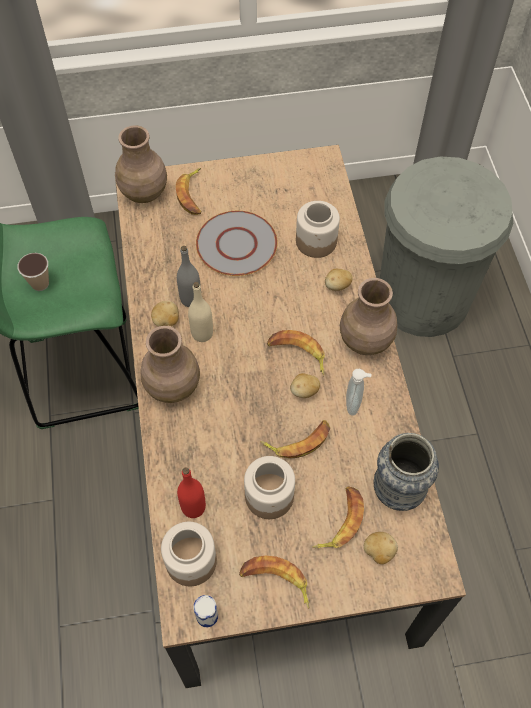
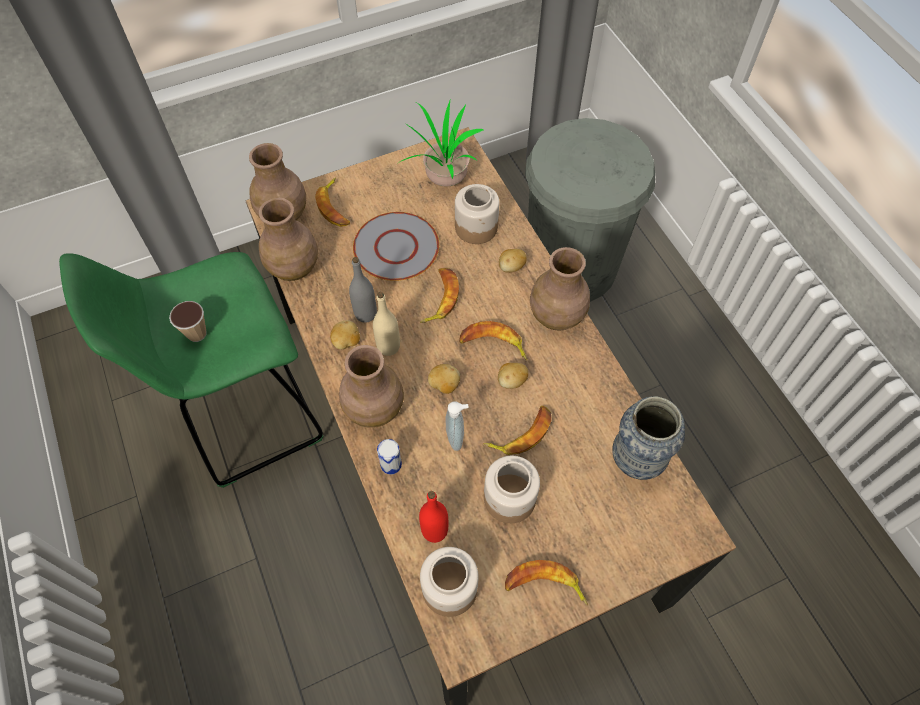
camera: 15 degrees left, 0 degrees up
can [193,595,218,627] -> can moved to [377,439,402,475]
banana [313,486,364,548] -> banana moved to [420,268,459,323]
soap dispenser [346,369,371,416] -> soap dispenser moved to [446,401,469,451]
potato [364,532,398,564] -> potato moved to [428,364,460,394]
none -> brown vase [259,198,318,281]
none -> potted plant [398,101,484,187]

